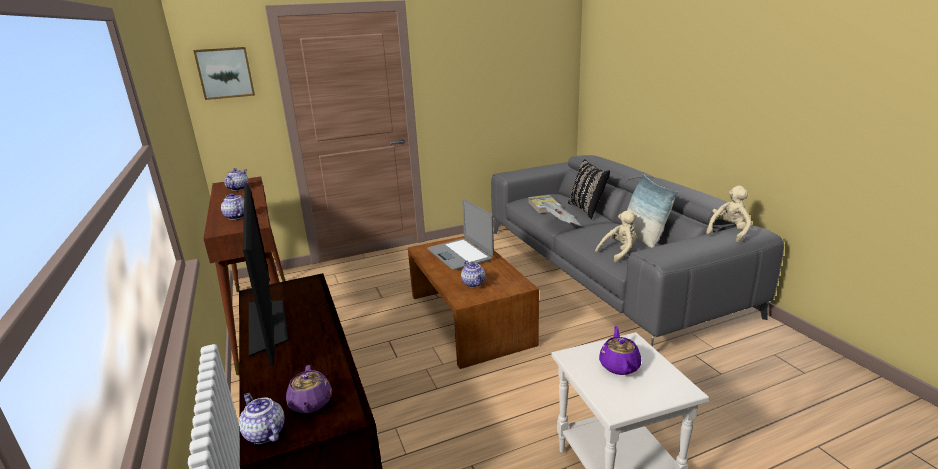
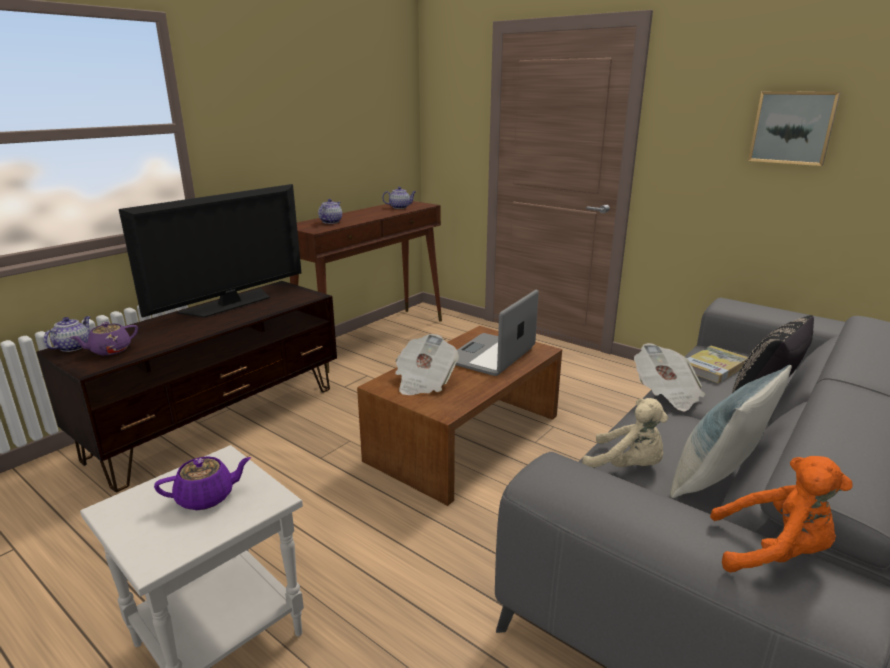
camera: 60 degrees right, 0 degrees up
picture [193,47,255,100] -> picture moved to [748,91,841,166]
teapot [461,261,485,287] -> newspaper [395,334,459,395]
beige plush toy [706,186,751,242] -> orange plush toy [710,456,852,573]

